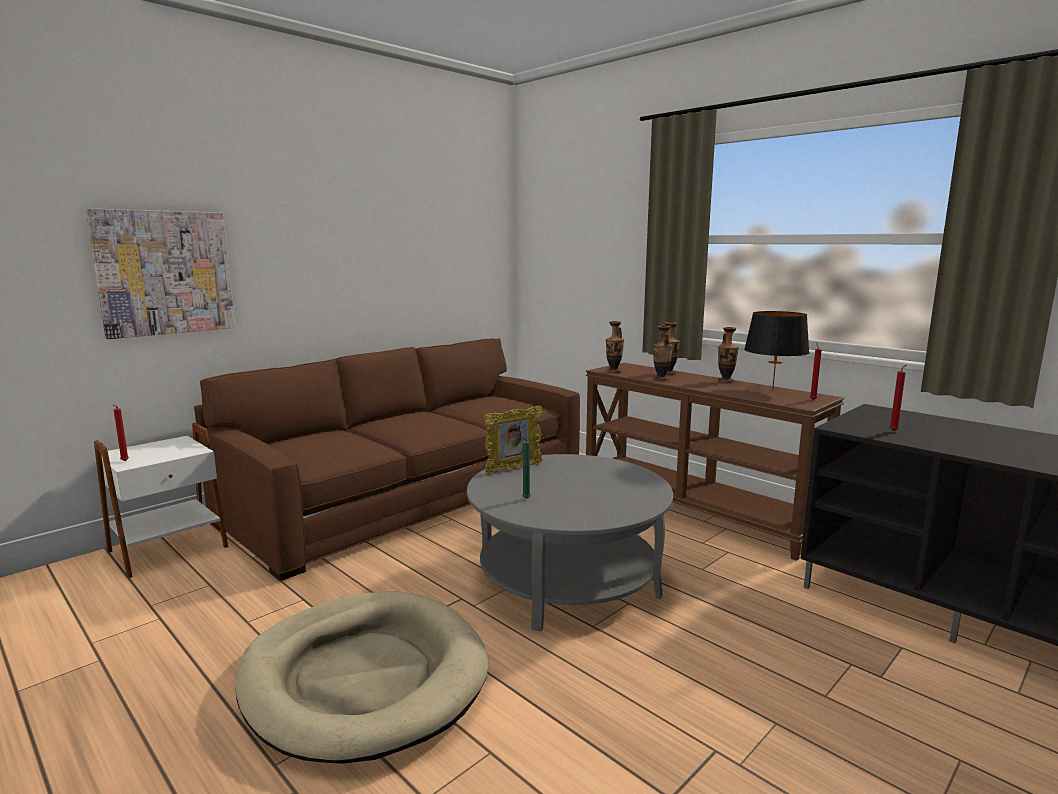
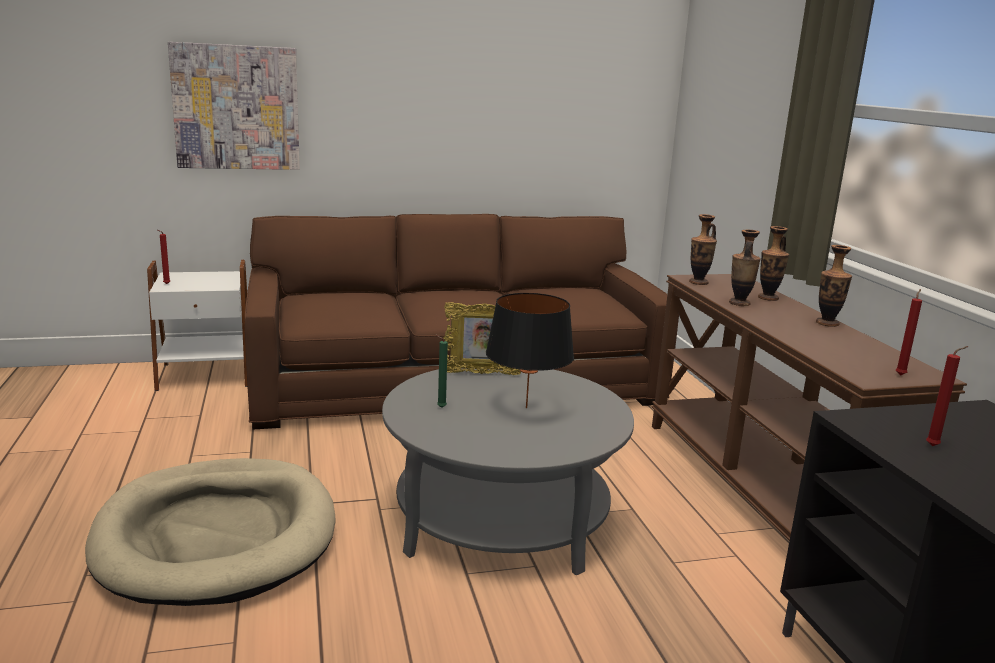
camera: 30 degrees right, 5 degrees up
black table lamp [744,311,810,390] -> black table lamp moved to [486,293,574,408]

